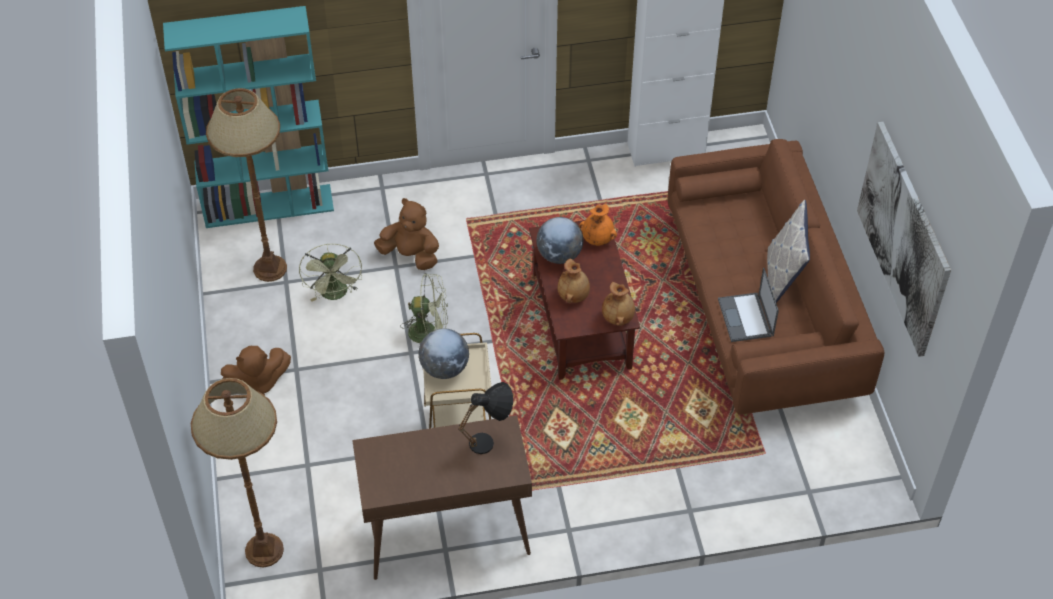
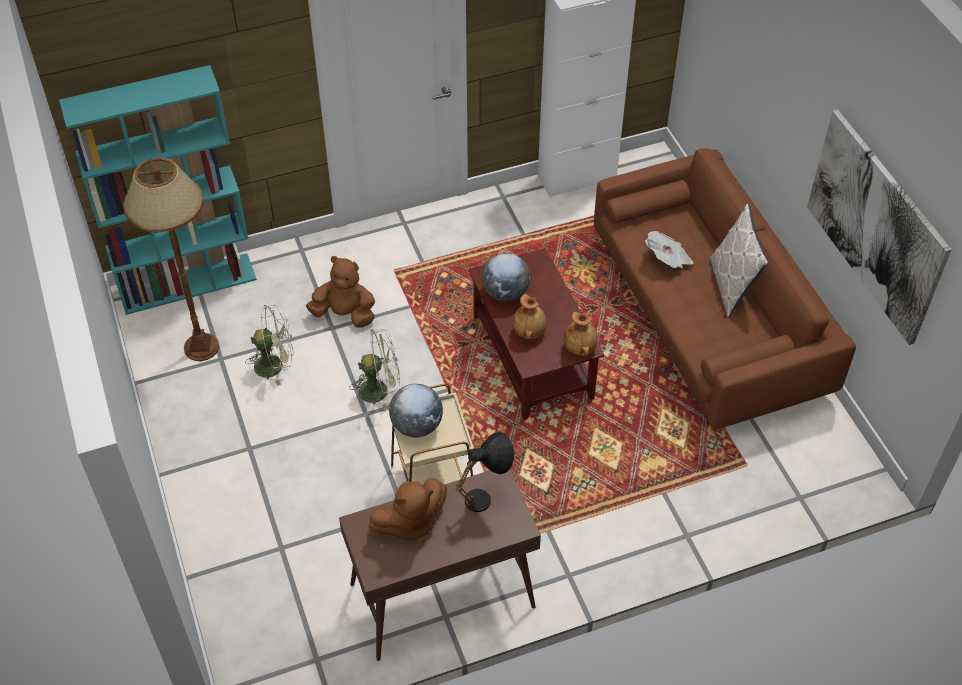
camera: 10 degrees left, 0 degrees up
brown floor lamp [191,378,284,568] -> none
brown plush toy [221,346,291,395] -> brown plush toy moved to [369,477,447,543]
green fan [299,244,362,302] -> green fan turned 75 degrees counterclockwise [245,305,293,386]
orange vase [579,204,617,246] -> none
laptop [718,268,779,342] -> none
none -> newspaper [645,231,694,268]

